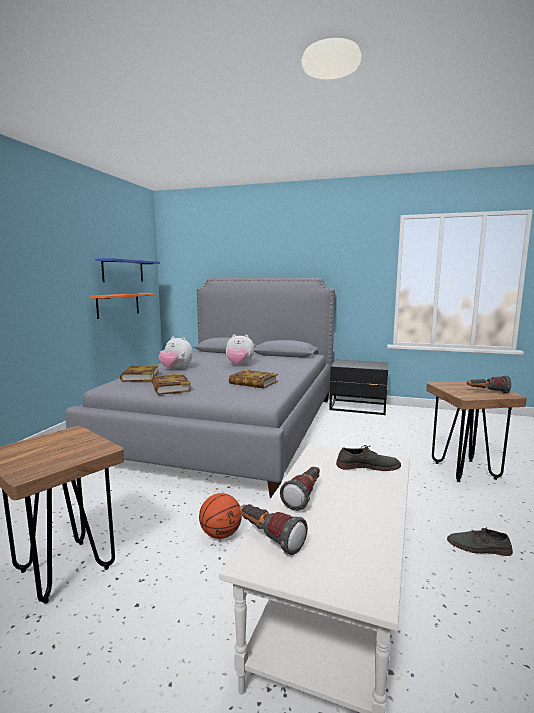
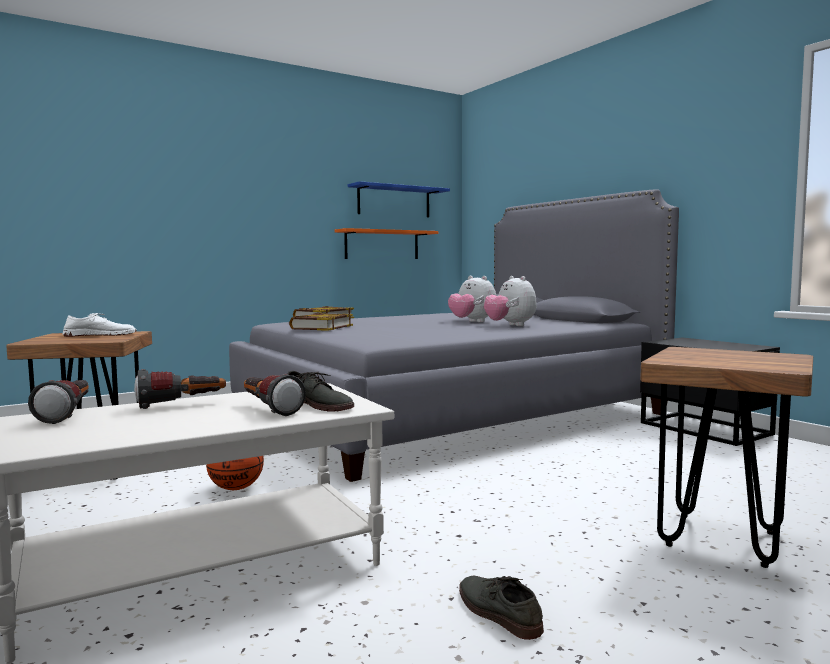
camera: 40 degrees right, 5 degrees down
plush toy [159,336,193,369] -> plush toy moved to [484,276,537,326]
book [229,370,278,388] -> none
flashlight [467,375,511,393] -> flashlight moved to [244,374,306,416]
none -> white shoe [63,313,136,337]

